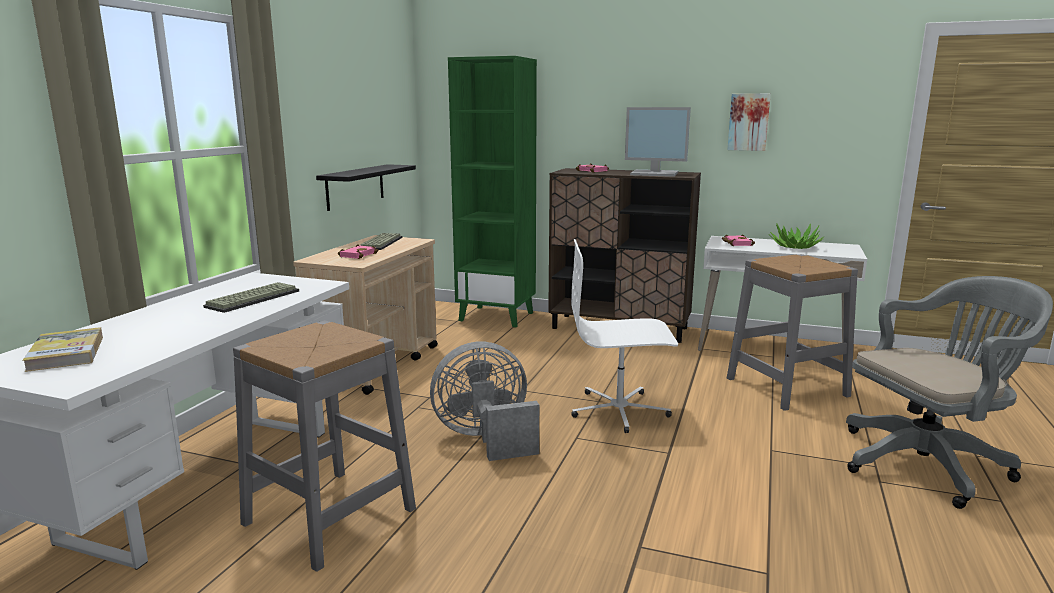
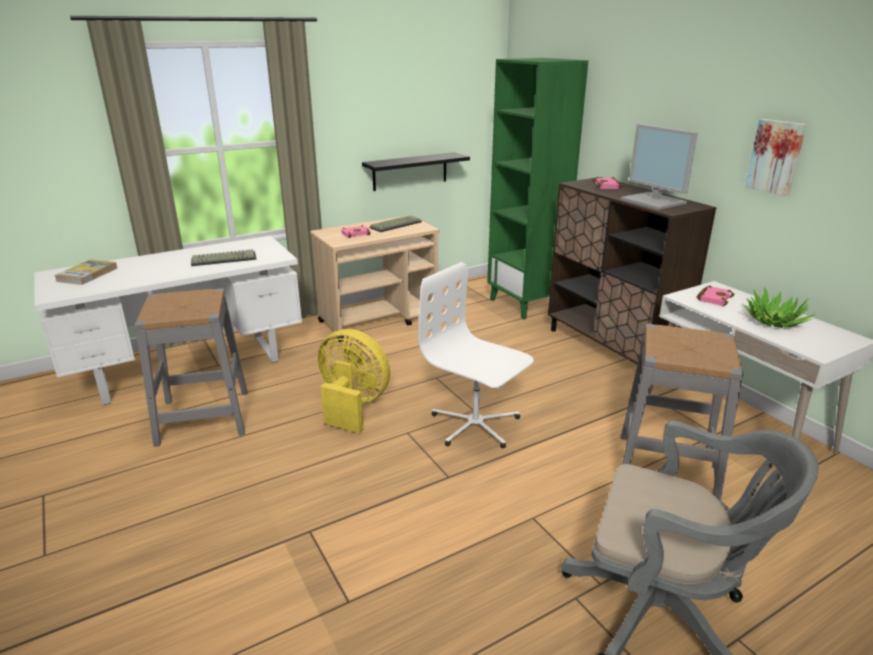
camera: 40 degrees right, 10 degrees up
grey fan [430,342,539,461] -> yellow fan [317,329,390,433]

